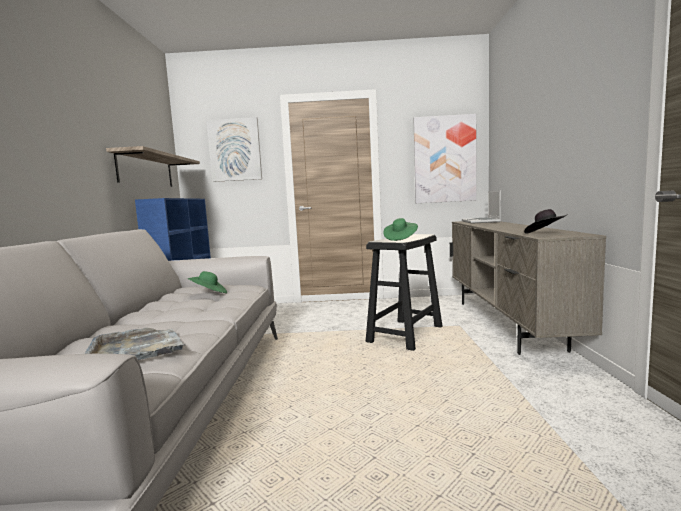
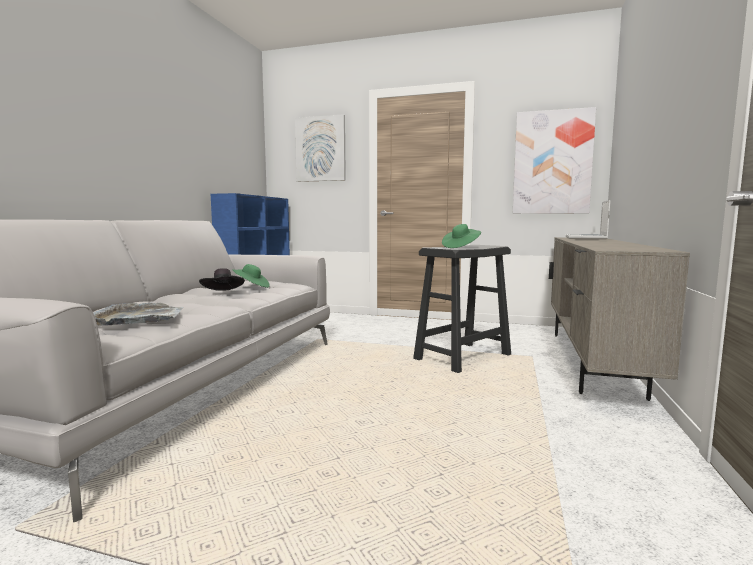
camera: 15 degrees right, 0 degrees up
shelf [106,146,200,187] -> none
black hat [524,209,567,234] -> black hat moved to [199,268,245,291]

